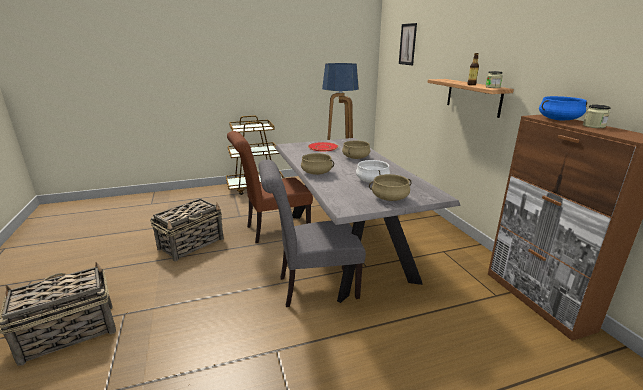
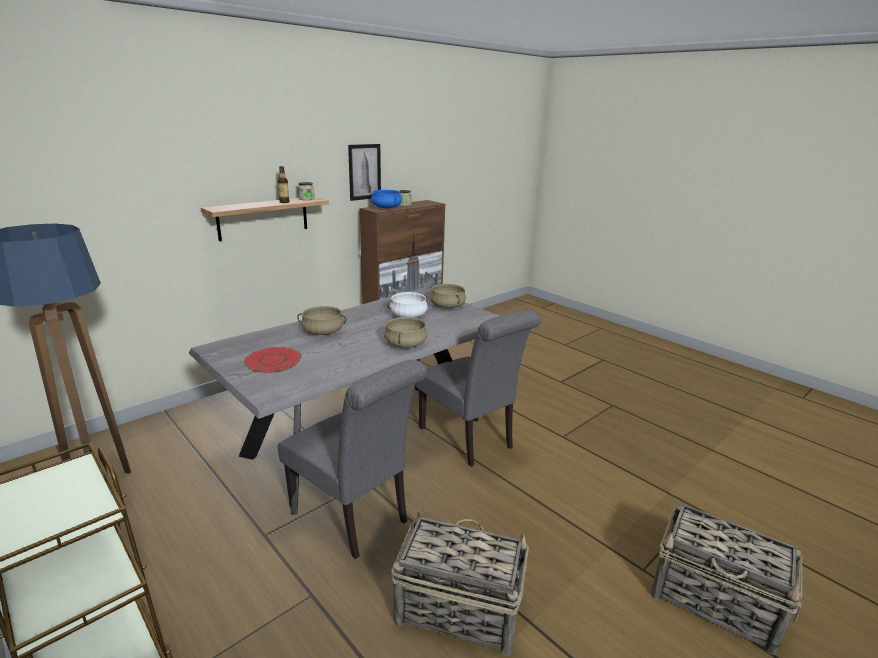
camera: 115 degrees left, 0 degrees up
brown chair [227,131,313,243] -> grey chair [278,360,427,559]
picture [399,23,417,65] -> picture moved to [348,144,381,201]

